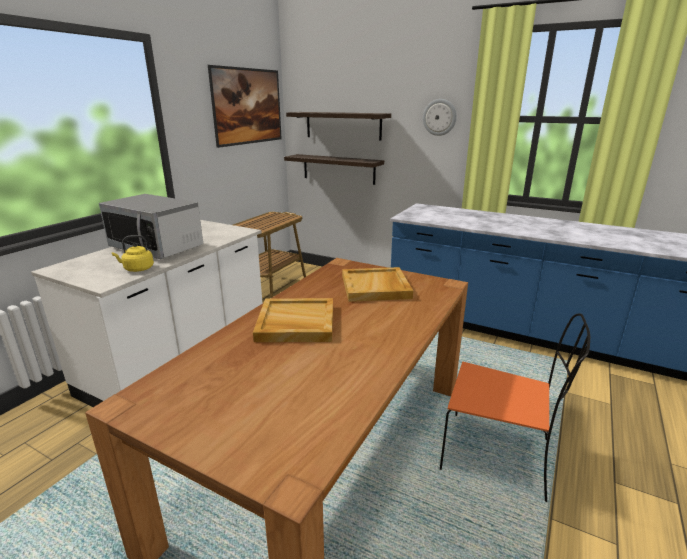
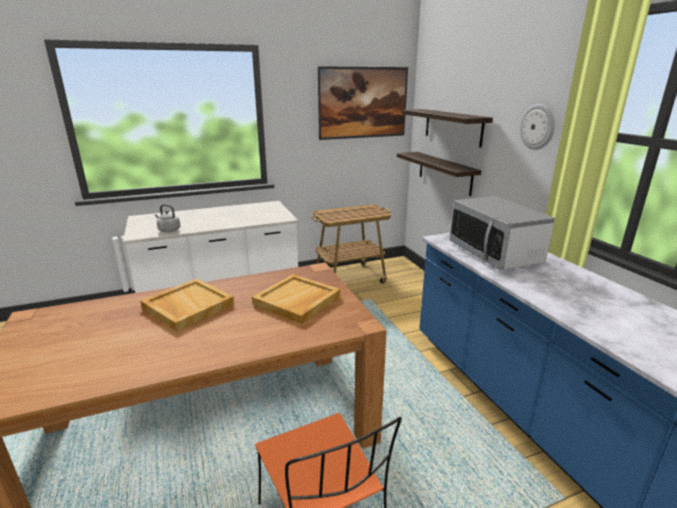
camera: 40 degrees right, 0 degrees up
microwave [99,194,203,259] -> microwave moved to [450,196,555,270]
yellow kettle [112,235,154,272] -> grey kettle [155,204,180,232]

